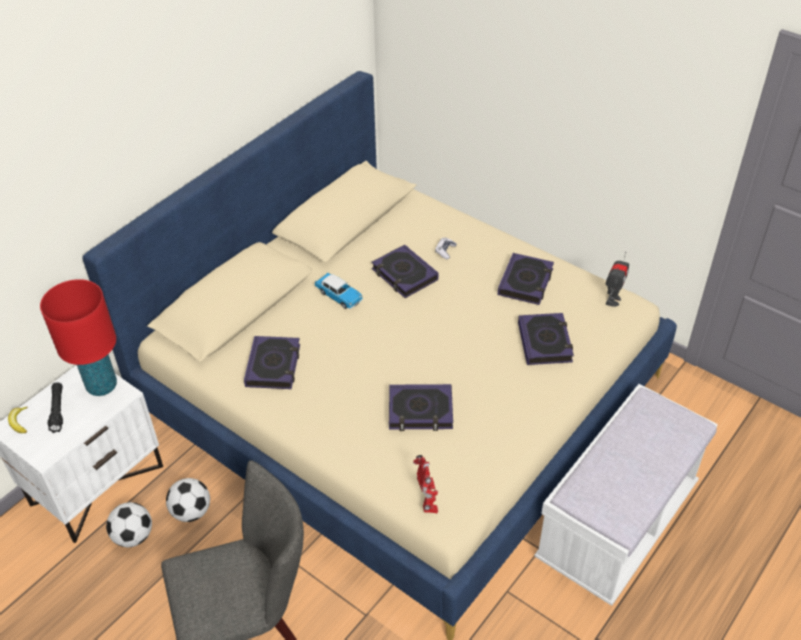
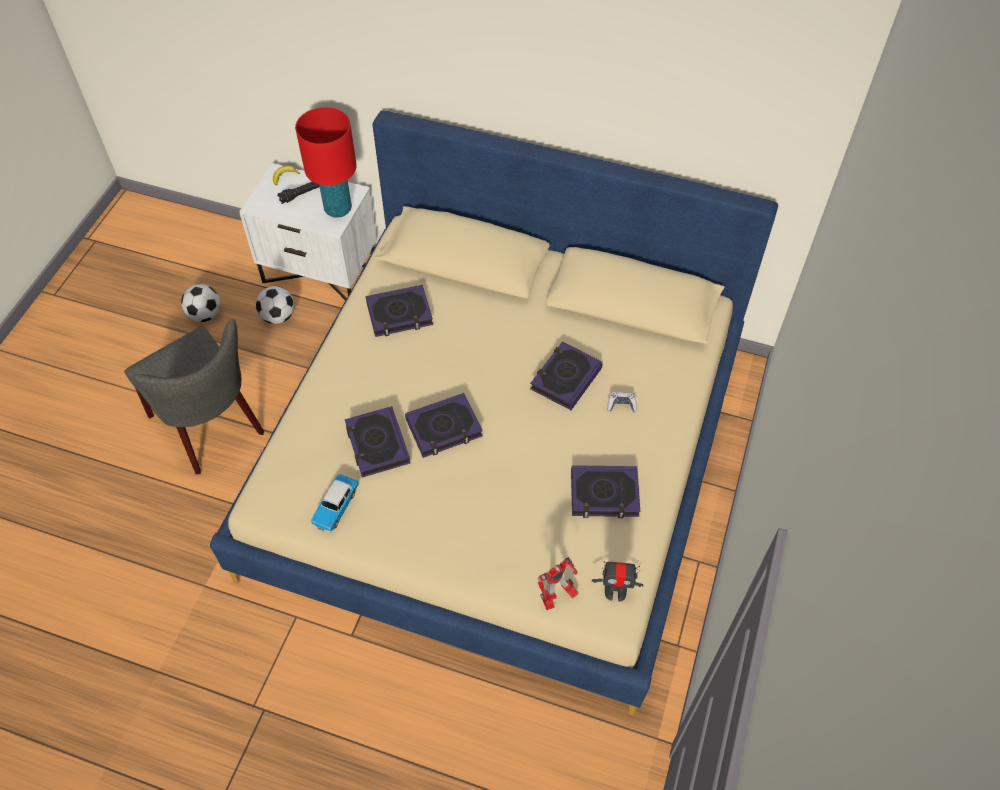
camera: 70 degrees right, 10 degrees up
football [166,478,210,522] -> football moved to [181,284,221,322]
toy car [315,273,363,309] -> toy car moved to [311,473,359,532]
toy robot [413,455,438,513] -> toy robot moved to [538,557,579,610]
book [518,313,574,365] -> book moved to [405,393,483,458]
white bench [534,384,718,606] -> none

